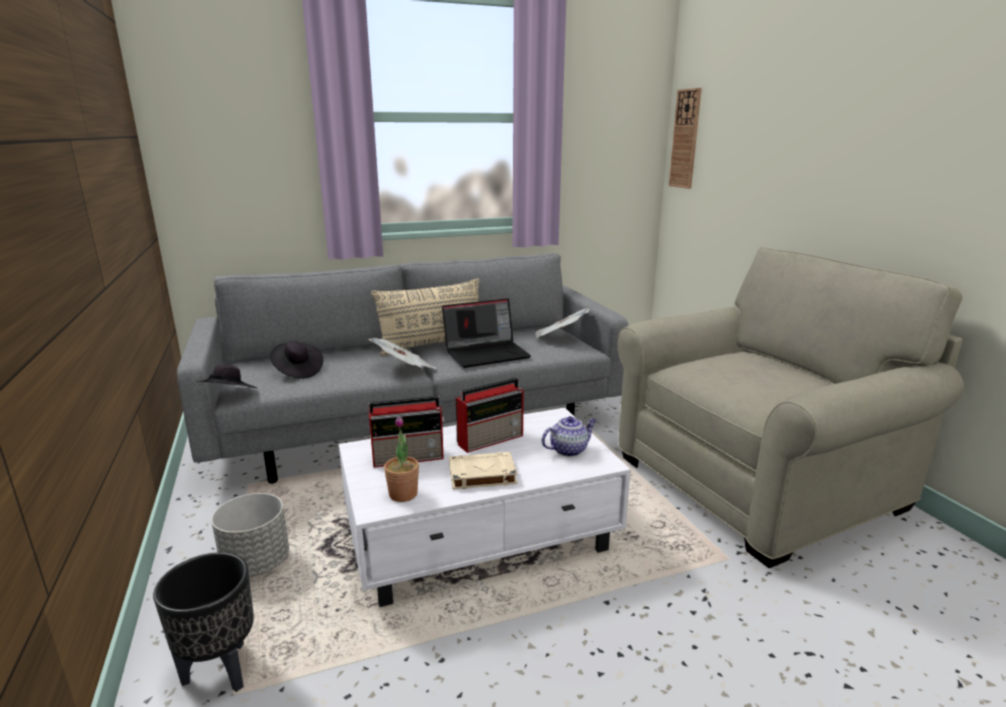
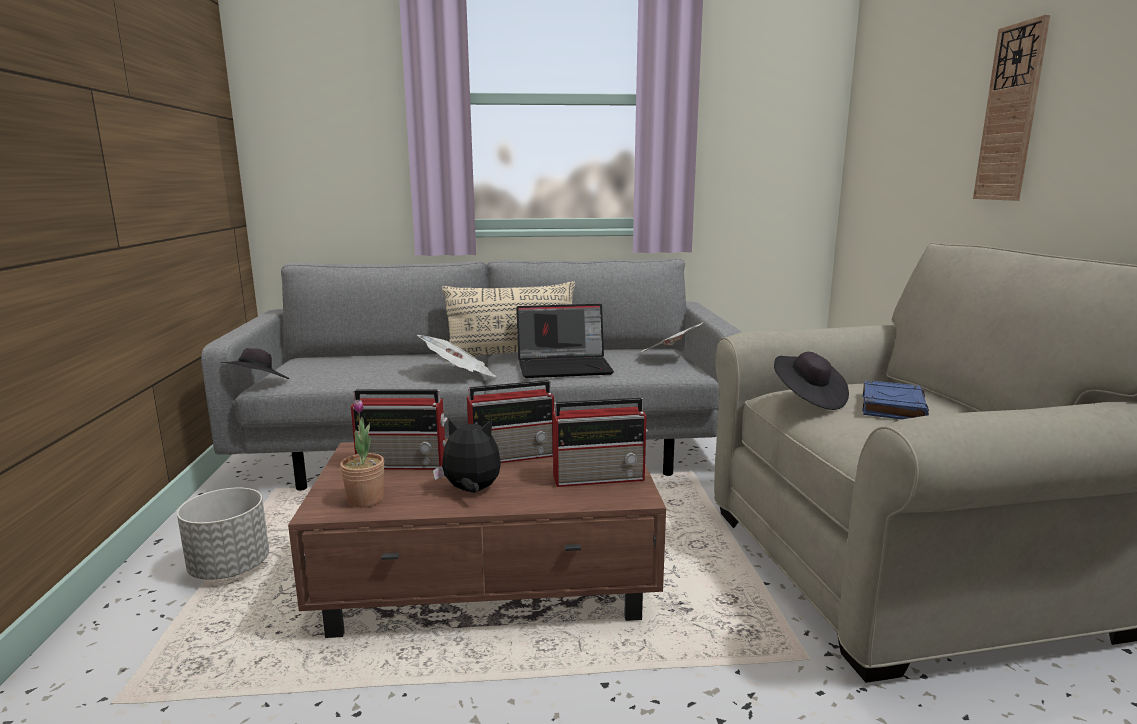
camera: 15 degrees right, 5 degrees down
black planter [153,552,254,692] -> none
black hat [270,341,323,379] -> black hat moved to [774,352,849,410]
white coffee table [339,408,631,607] -> brown coffee table [288,439,666,638]
beige book [449,452,517,489] -> plush toy [433,418,501,493]
teapot [542,416,597,457] -> radio [553,398,648,487]
wall clock [669,88,702,189] -> wall clock moved to [973,14,1050,201]
none -> blue book [863,380,929,419]

